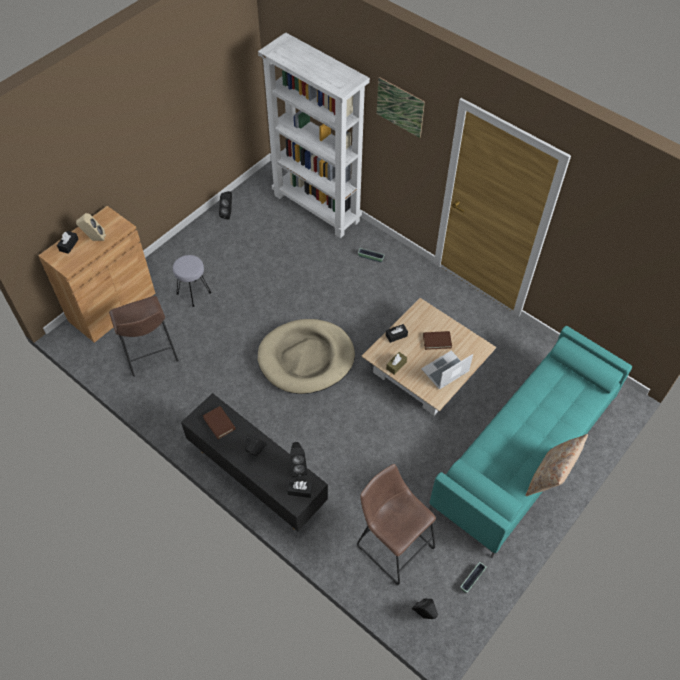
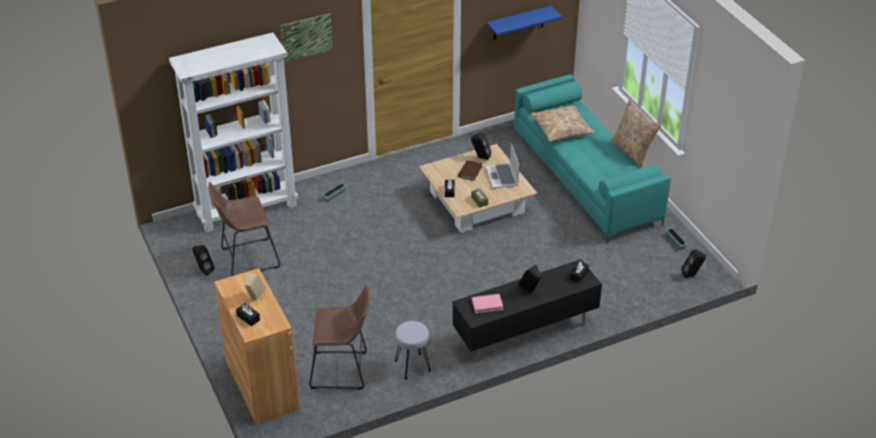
camera: 65 degrees left, 15 degrees down
grey stool [173,255,211,307] -> grey stool moved to [395,321,431,379]
brown book [203,406,236,439] -> pink book [472,294,503,313]
beige dog bed [258,319,355,394] -> none
black speaker [290,442,307,477] -> black speaker moved to [471,132,491,160]
brown stool [357,464,436,585] -> brown stool moved to [208,182,280,276]
none -> blue shelf [487,6,562,40]
none -> beige pillow [530,105,595,142]

